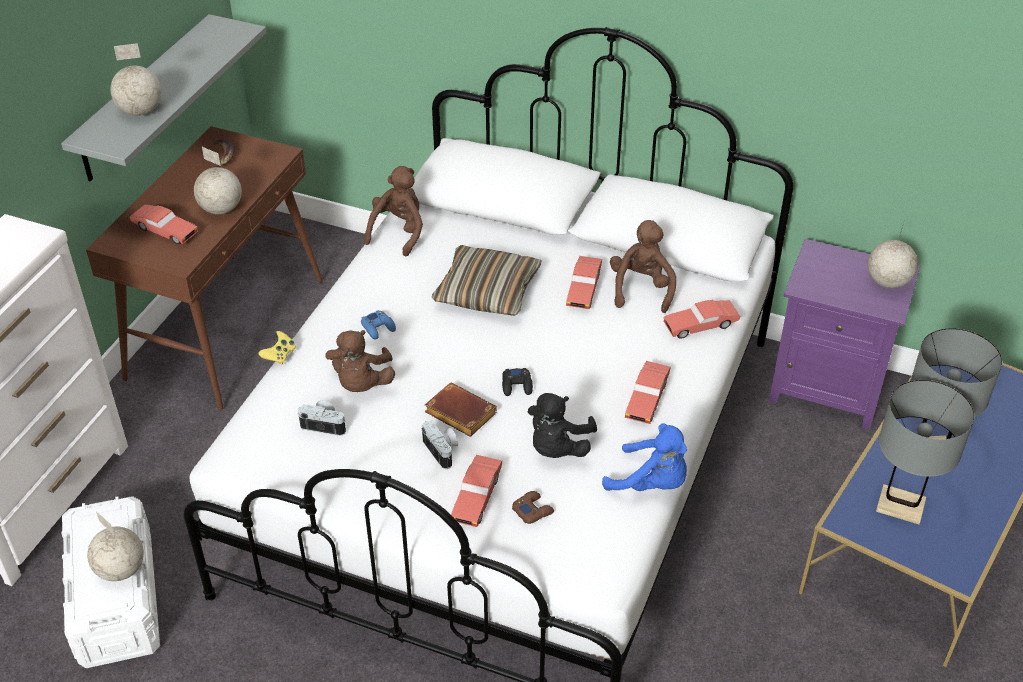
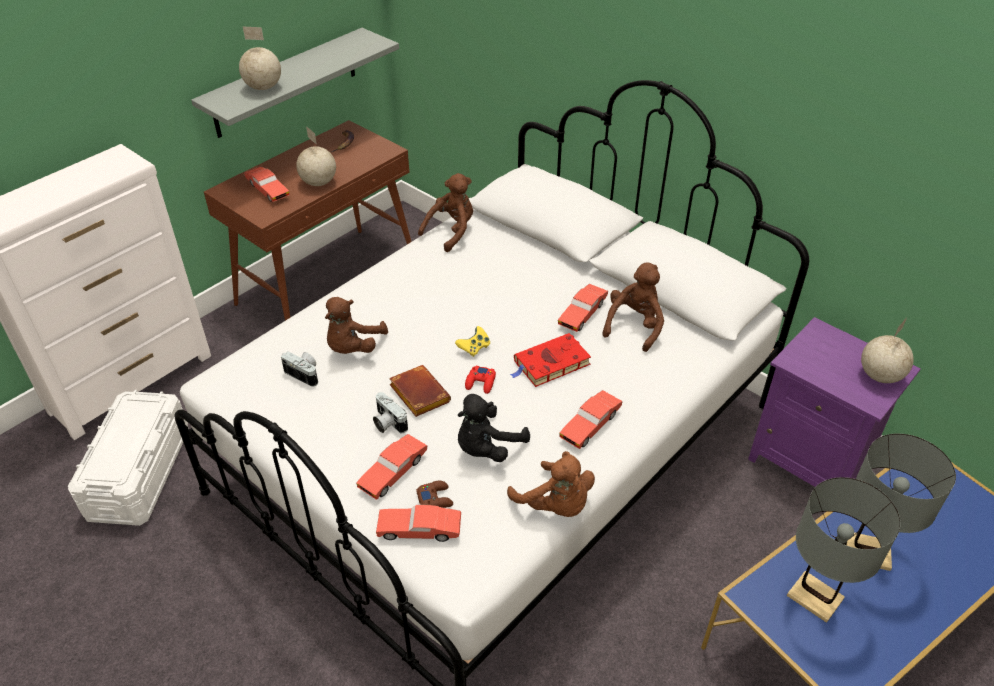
camera: 20 degrees right, 0 degrees up
globe [87,511,144,581] -> none
yellow game controller [258,331,296,365] -> yellow game controller moved to [455,326,490,357]
blue game controller [361,310,396,340] -> none
camera [422,421,458,469] -> camera turned 150 degrees clockwise [373,392,408,433]
pillow [432,245,542,316] -> none
black game controller [502,368,533,396] -> red game controller [465,366,496,394]
blue plush toy [602,424,687,491] -> brown plush toy [507,451,595,517]
red toy car [663,300,741,339] -> red toy car moved to [376,505,461,542]
none -> red book [510,333,591,387]

